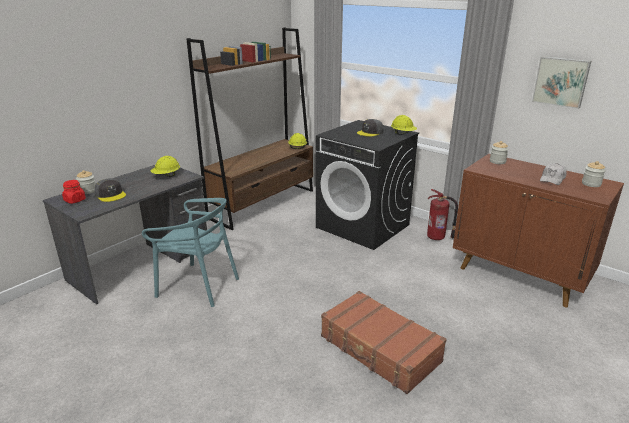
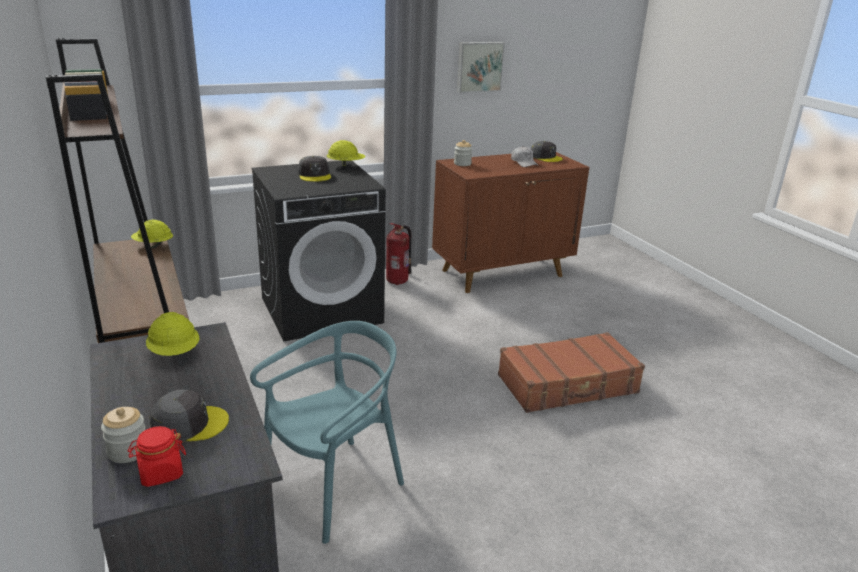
camera: 65 degrees left, 0 degrees up
jar [582,161,606,187] -> grey cap [531,141,563,162]

